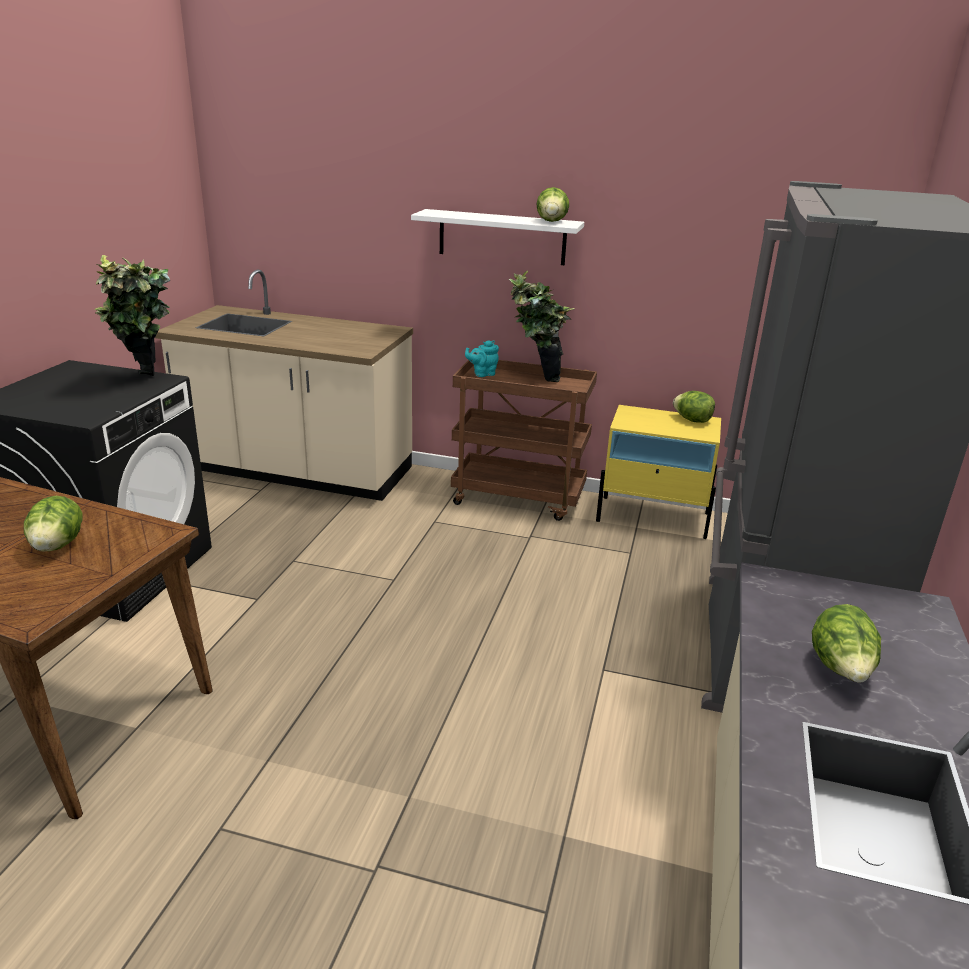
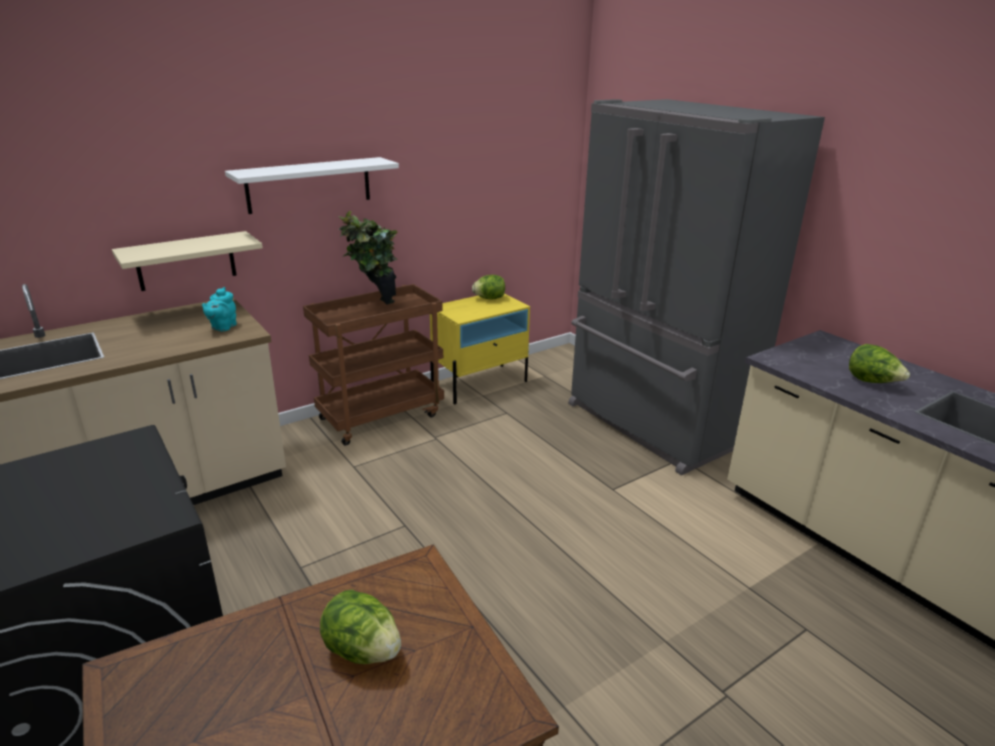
camera: 50 degrees left, 0 degrees up
potted plant [94,255,170,376] -> none
turquoise teapot [465,340,499,377] -> turquoise teapot moved to [202,287,237,332]
lettuce [537,187,569,222] -> none
none -> beige shelf [112,231,263,291]

